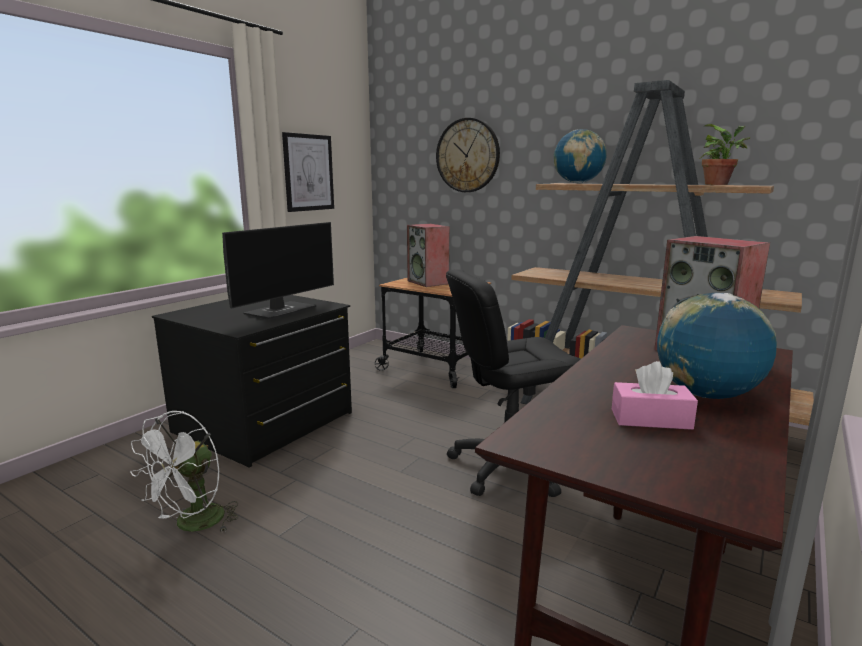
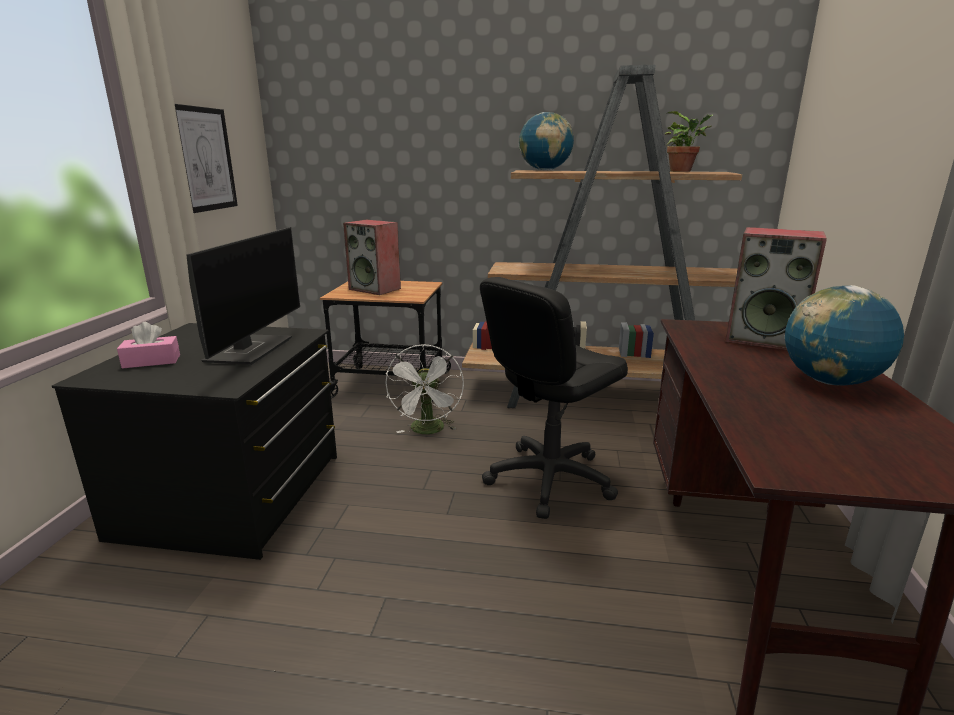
camera: 25 degrees left, 5 degrees up
white fan [130,411,238,532] -> white fan moved to [385,344,464,434]
wall clock [436,118,500,192] -> none
pink tissue box [612,361,698,430] -> pink tissue box moved to [117,322,180,369]

